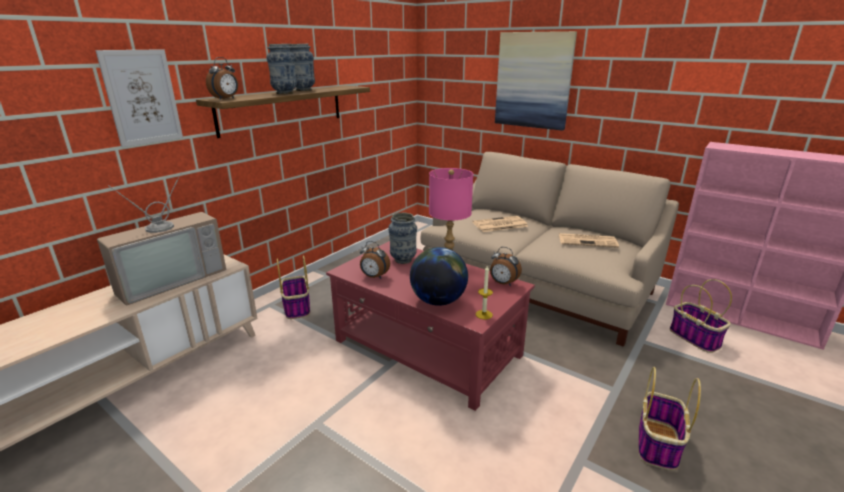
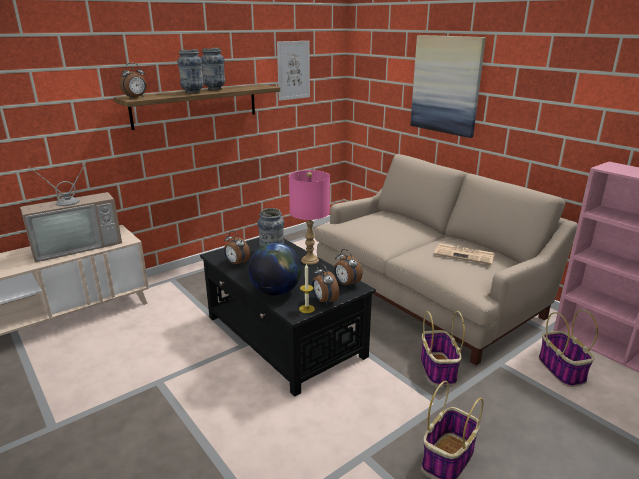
camera: 15 degrees right, 0 degrees up
picture [95,49,183,147] -> picture moved to [277,41,310,101]
basket [277,255,310,319] -> basket moved to [421,311,465,385]
red coffee table [326,241,535,411] -> black coffee table [200,238,376,397]
newspaper [472,216,528,232] -> none
none -> alarm clock [312,264,339,305]

